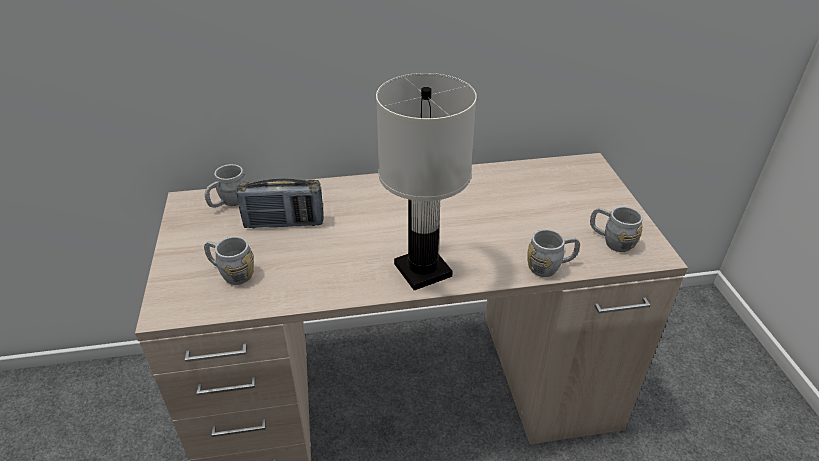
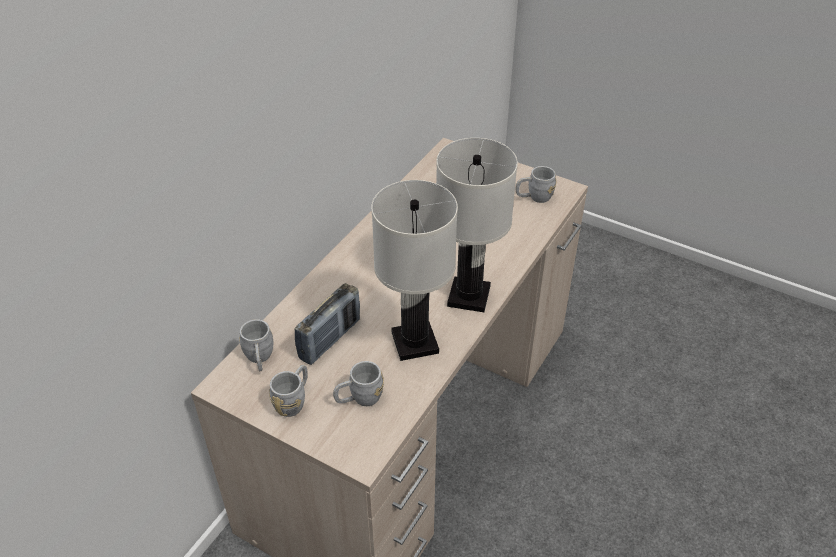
camera: 50 degrees left, 5 degrees up
grey mug [527,229,580,277] -> grey mug moved to [269,365,308,417]
none -> white table lamp [371,180,458,361]

